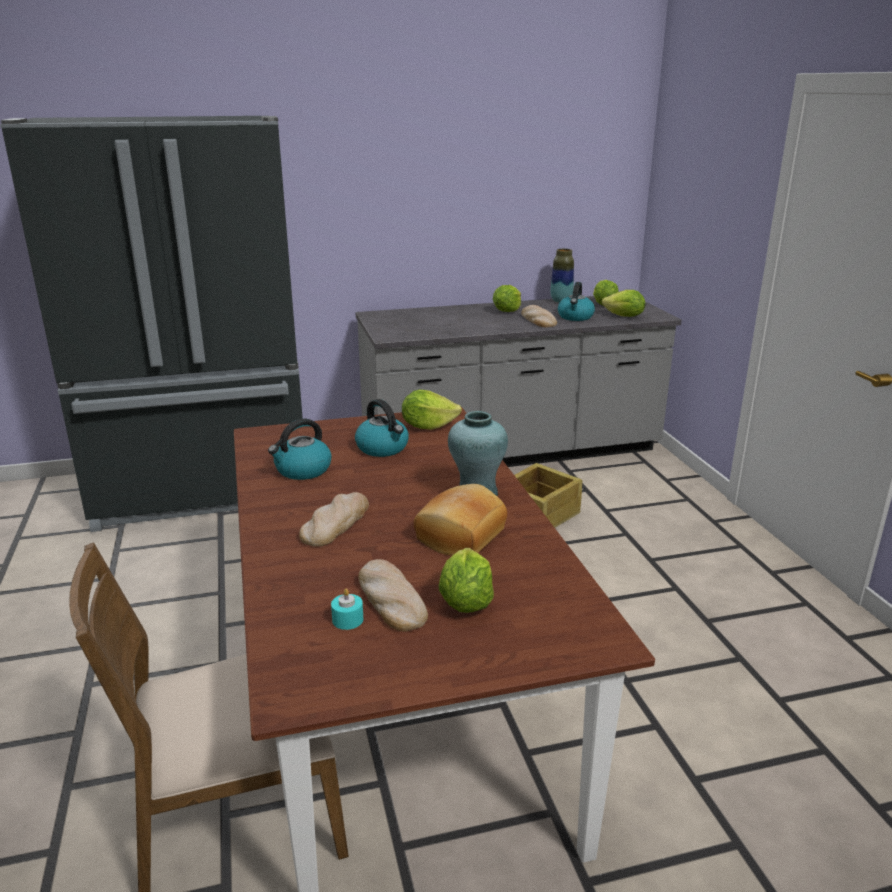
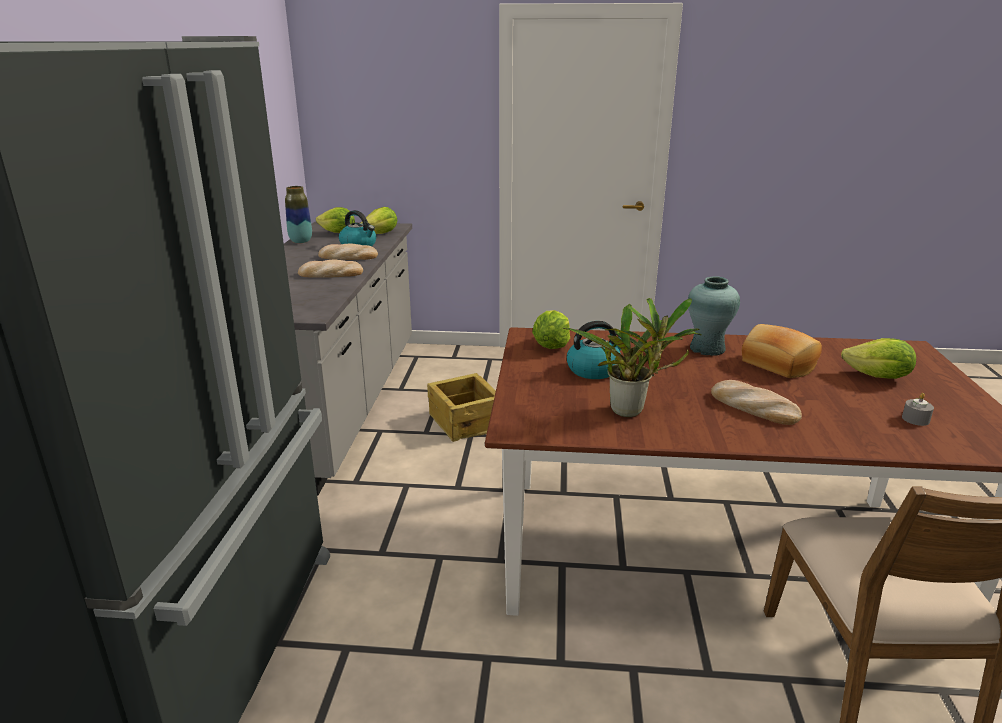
camera: 70 degrees left, 0 degrees up
kettle [268,419,331,480] -> potted plant [563,298,701,417]
turquoise candle [331,589,363,630] -> grey candle [902,393,934,426]
bread [358,559,428,632] -> bread moved to [298,259,363,278]
lettuce [493,285,521,312] -> none

